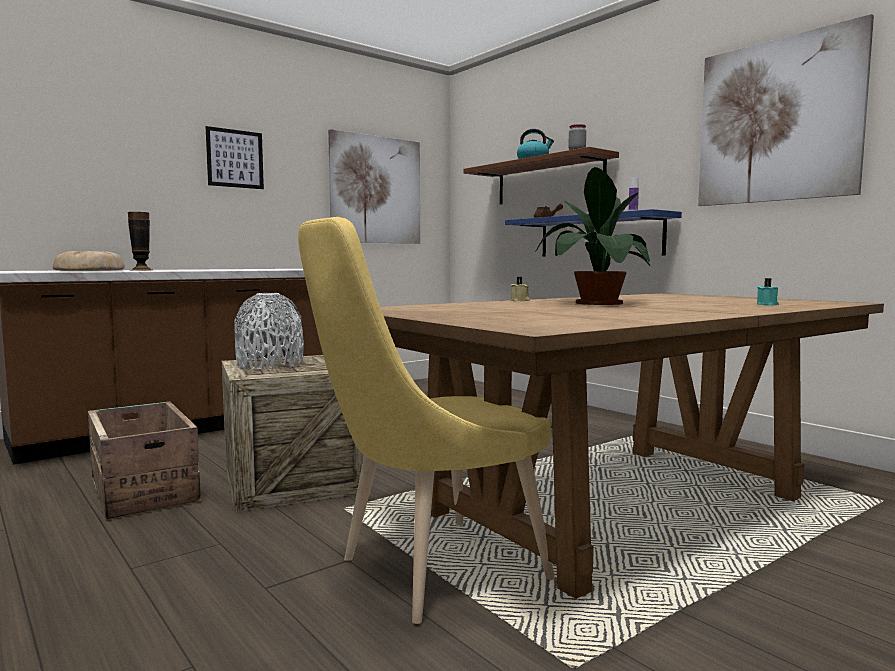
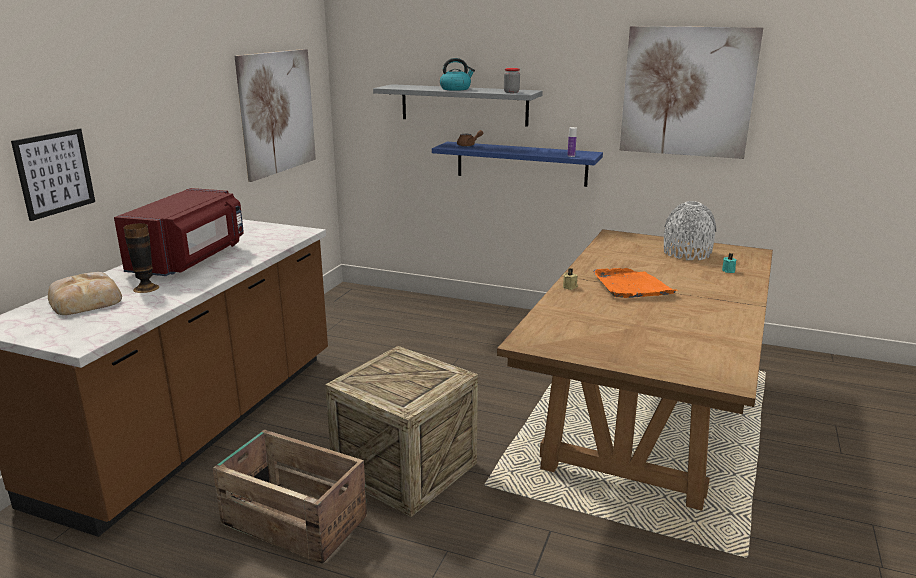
camera: 30 degrees left, 15 degrees up
picture [206,126,264,189] -> picture moved to [11,128,95,221]
grey vase [234,293,304,370] -> grey vase moved to [664,201,716,260]
yellow chair [298,217,555,624] -> none
brown shelf [463,147,619,204] -> grey shelf [373,84,543,127]
potted plant [536,167,650,305] -> orange tray [593,268,679,298]
none -> red microwave [114,188,244,276]

